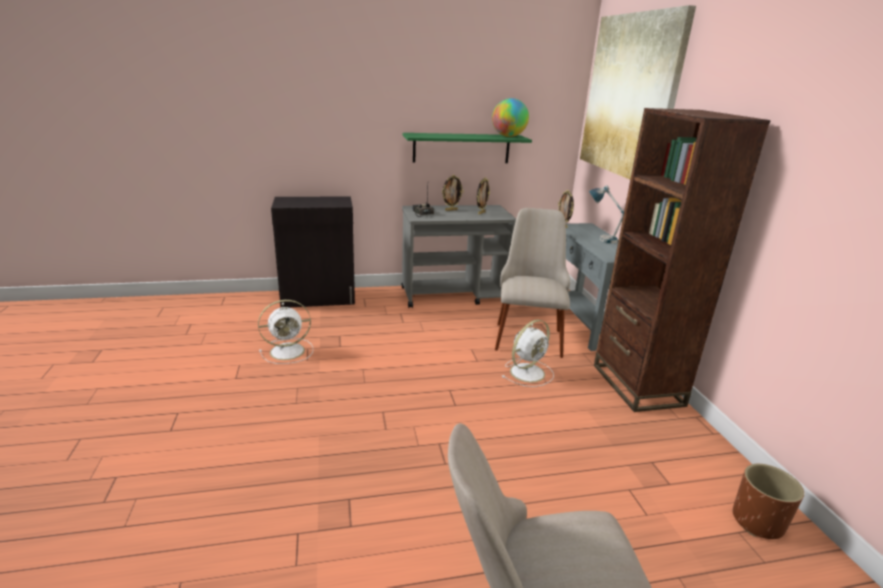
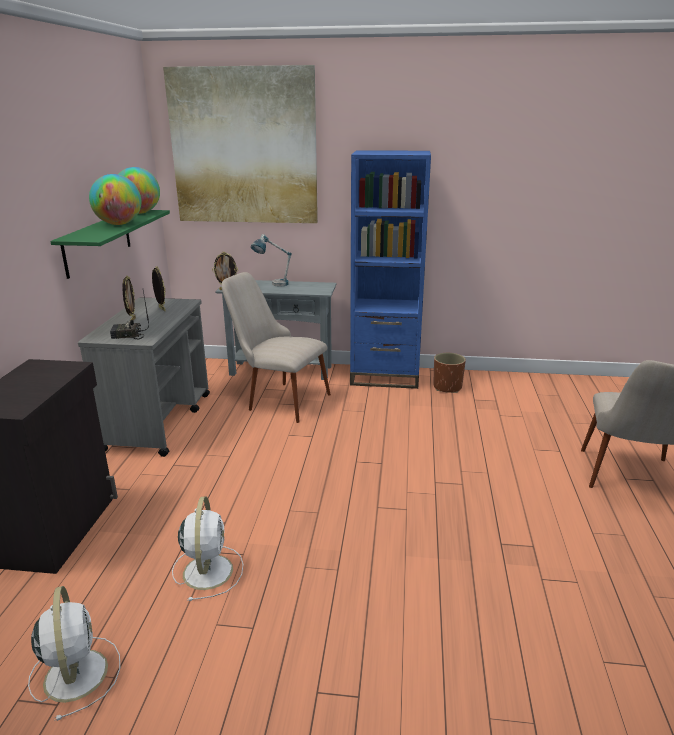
camera: 70 degrees left, 0 degrees up
white fan [502,320,554,387] -> white fan moved to [28,586,120,721]
brown bookcase [594,108,771,412] -> blue bookcase [350,150,431,389]
brown planter [732,464,804,539] -> brown planter moved to [433,353,466,393]
none -> globe [89,174,141,225]

